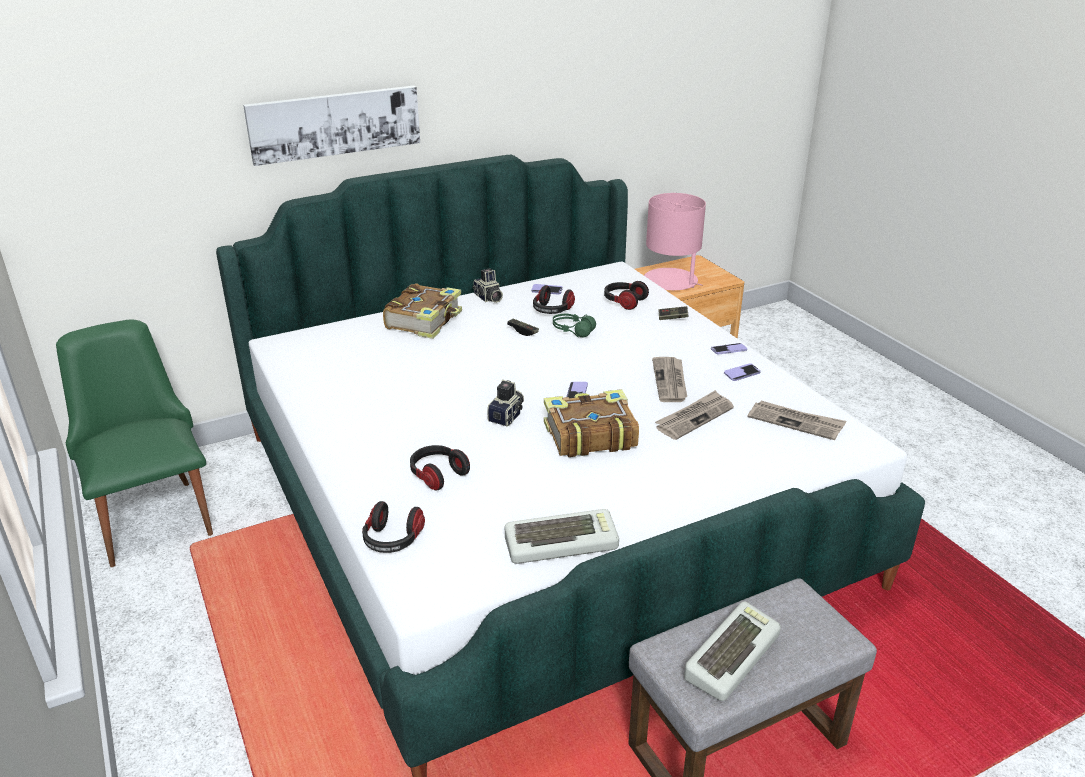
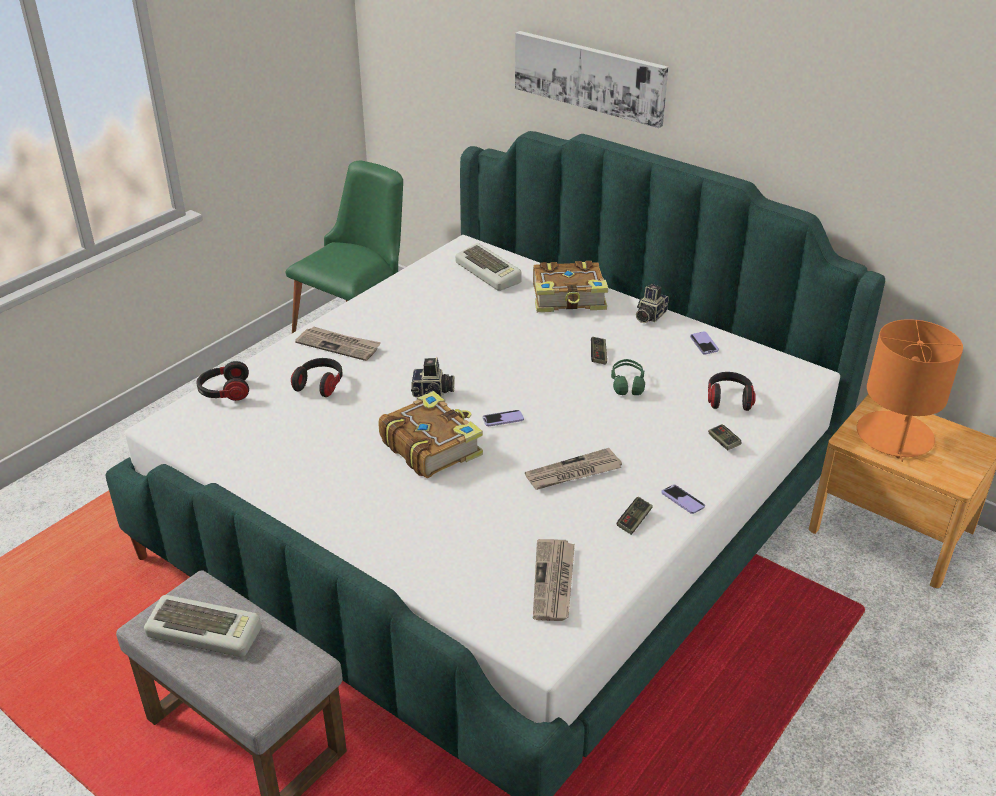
camera: 65 degrees right, 5 degrees up
keyboard [505,509,619,564] -> keyboard moved to [455,243,522,291]
headphones [533,285,575,314] -> none
pink table lamp [644,193,706,290] -> orange table lamp [857,319,963,462]
newspaper [655,390,734,440] -> newspaper moved to [295,327,381,361]
phone [724,363,761,381] -> game controller [617,497,653,535]

